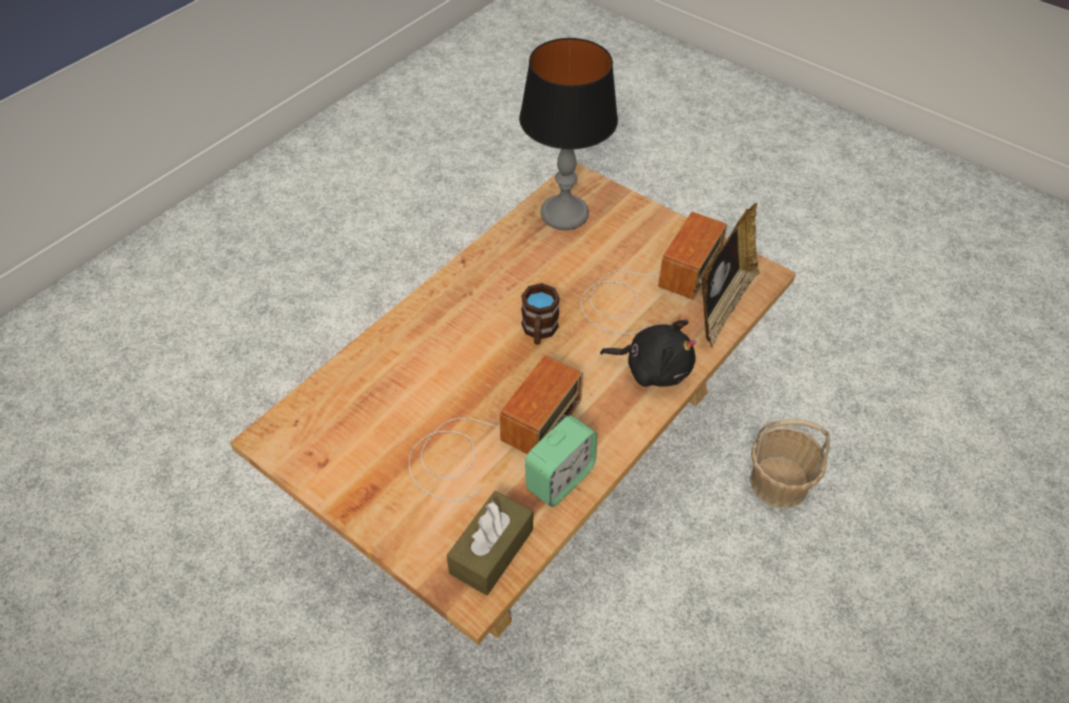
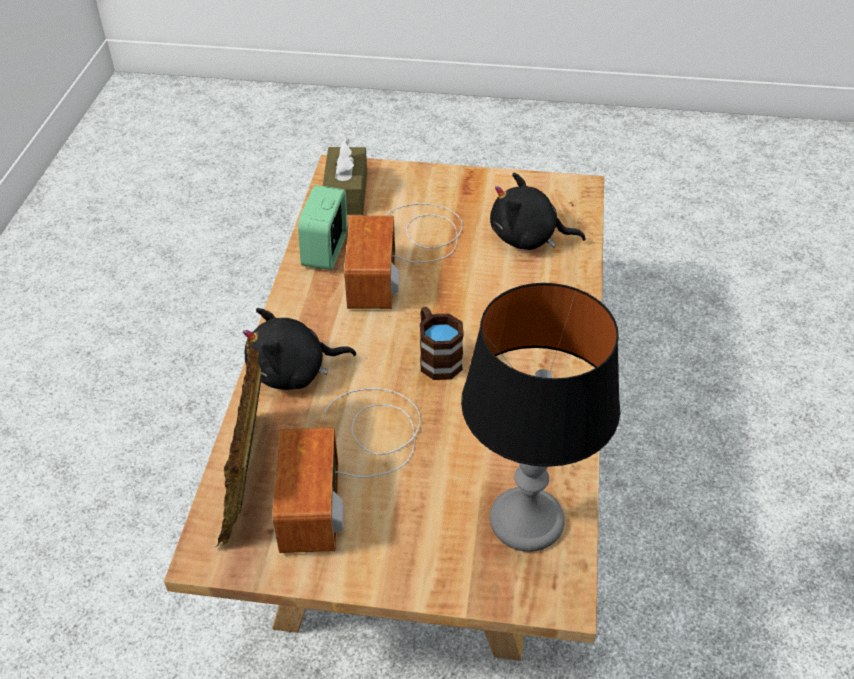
camera: 150 degrees right, 5 degrees down
basket [750,419,830,508] -> none
none -> black plush toy [490,173,585,250]

